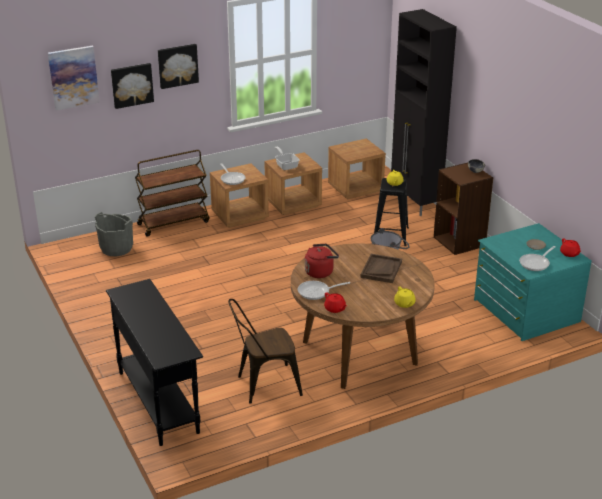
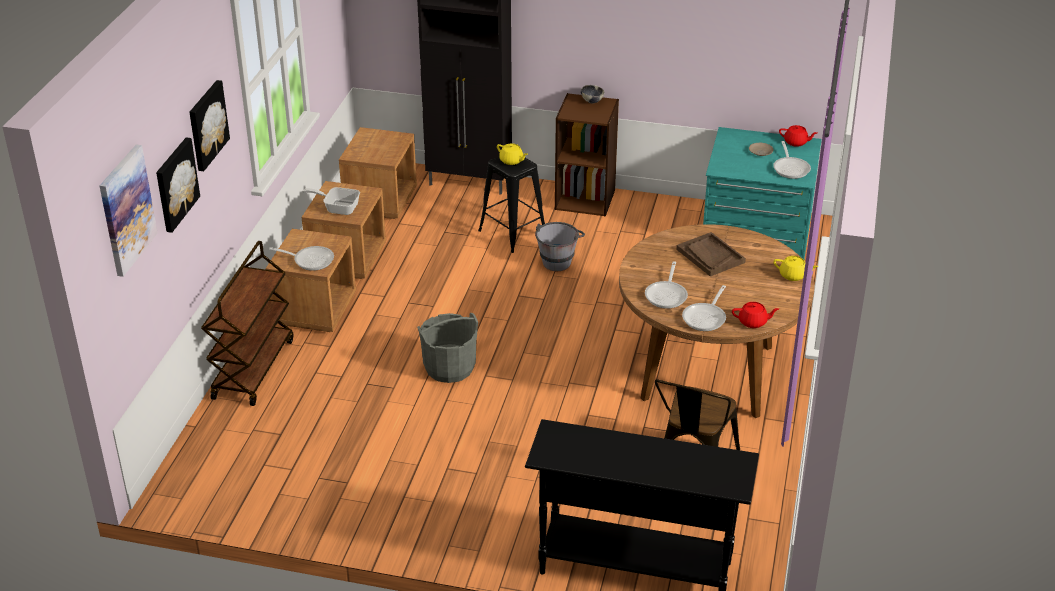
camera: 50 degrees left, 5 degrees up
grey bucket [95,212,133,256] -> grey bucket moved to [417,313,478,383]
red kettle [305,244,339,278] -> frying pan [645,261,688,309]

